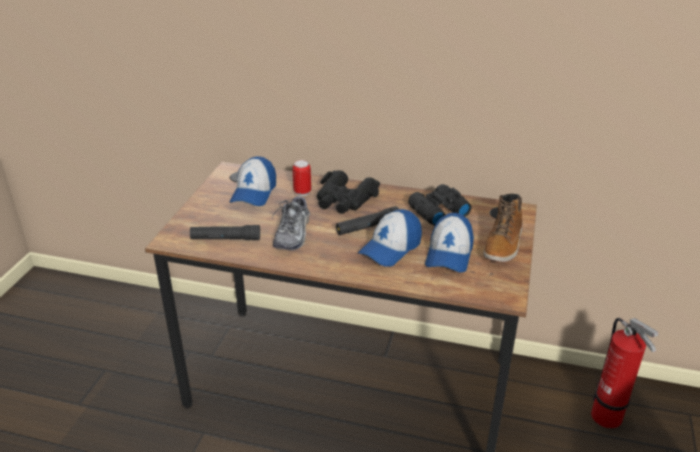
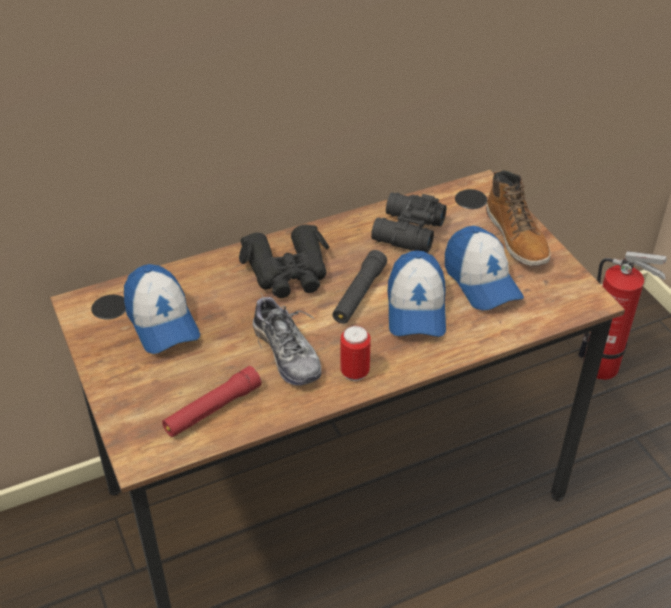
camera: 40 degrees left, 10 degrees up
black flashlight [190,225,260,240] -> red flashlight [162,366,262,437]
can [293,160,311,196] -> can moved to [340,325,371,381]

